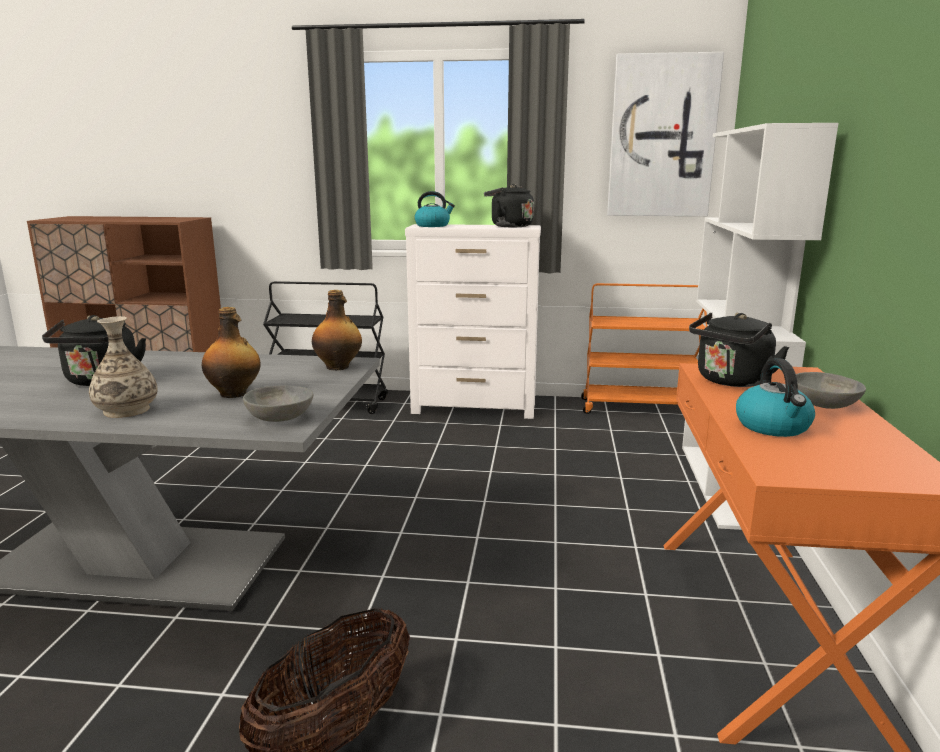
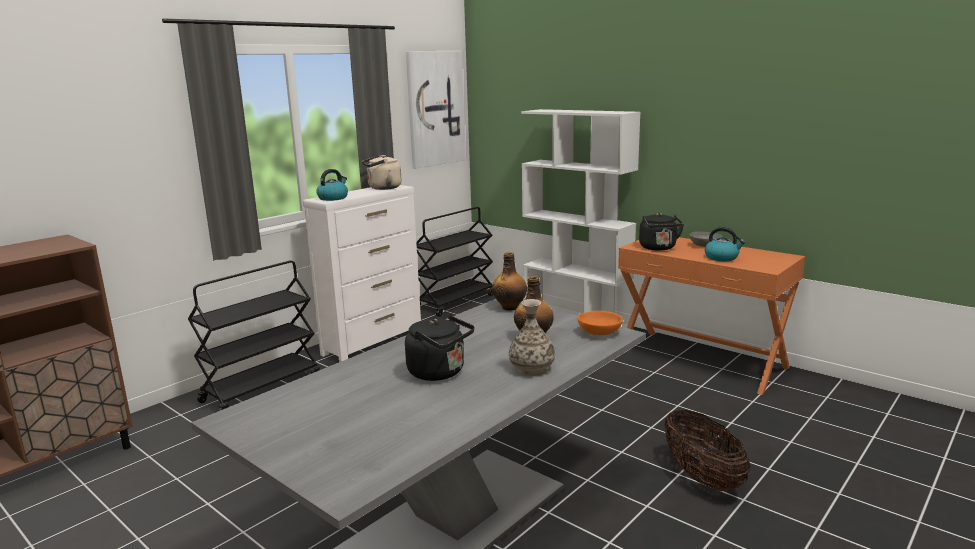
camera: 55 degrees left, 0 degrees up
grey bowl [243,385,313,422] -> orange bowl [577,311,623,335]
black kettle [484,184,534,227] -> beige kettle [362,155,402,190]
orange cart [581,283,708,414] -> black cart [416,207,493,317]

